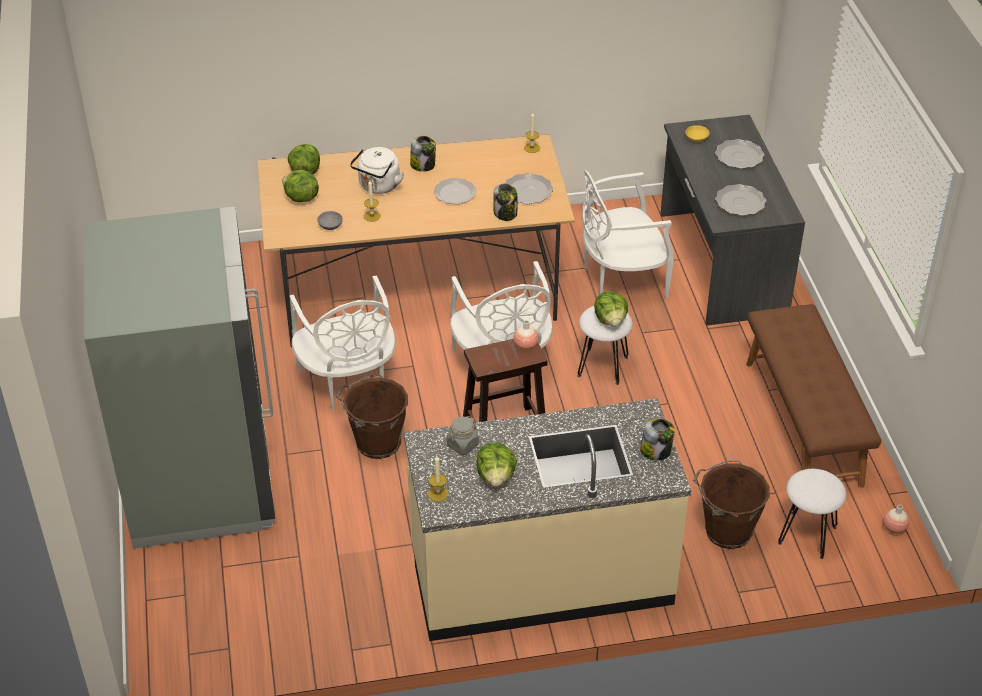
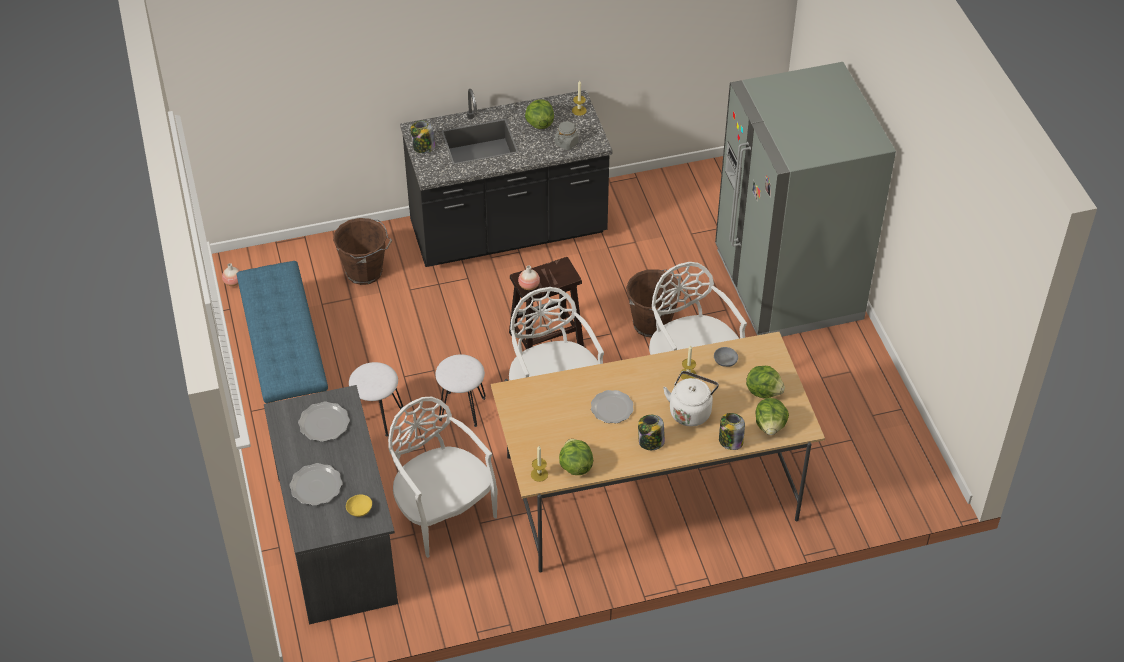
camera: 175 degrees right, 5 degrees up
beige counter [403,398,691,641] -> black counter [400,89,612,267]
jar [493,183,517,221] -> jar moved to [719,413,745,450]
plate [505,173,553,204] -> none
white chair [581,170,674,297] -> white chair turned 105 degrees counterclockwise [388,396,497,558]
lettuce [594,291,628,326] -> lettuce moved to [559,439,593,475]
brown bench [746,304,881,488] -> blue bench [237,261,328,404]
white stool [778,469,846,559] -> white stool moved to [349,362,403,437]

